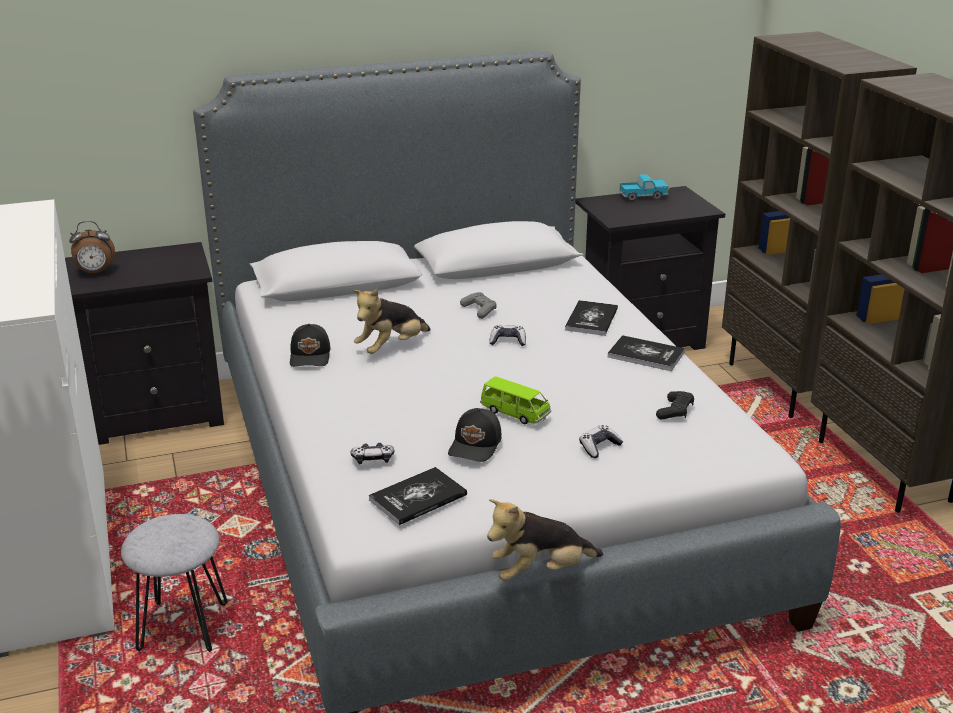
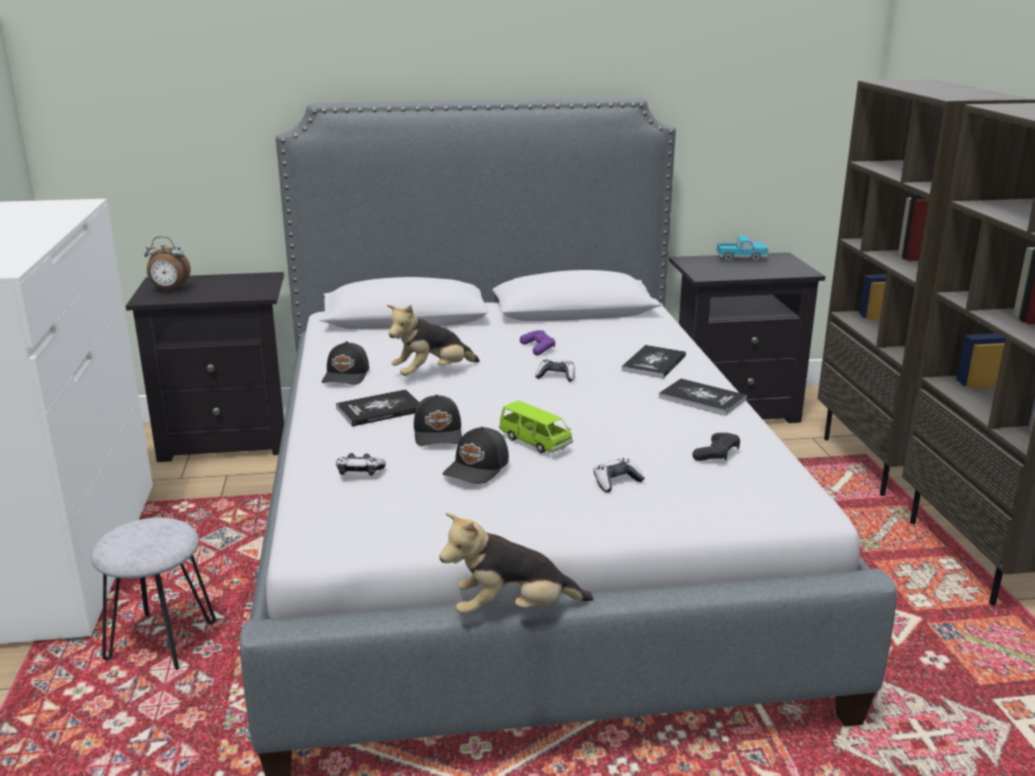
camera: 10 degrees right, 5 degrees down
book [369,467,467,525] -> book moved to [336,389,420,427]
grey game controller [460,292,497,319] -> purple game controller [520,330,555,355]
none -> black cap [414,394,462,446]

